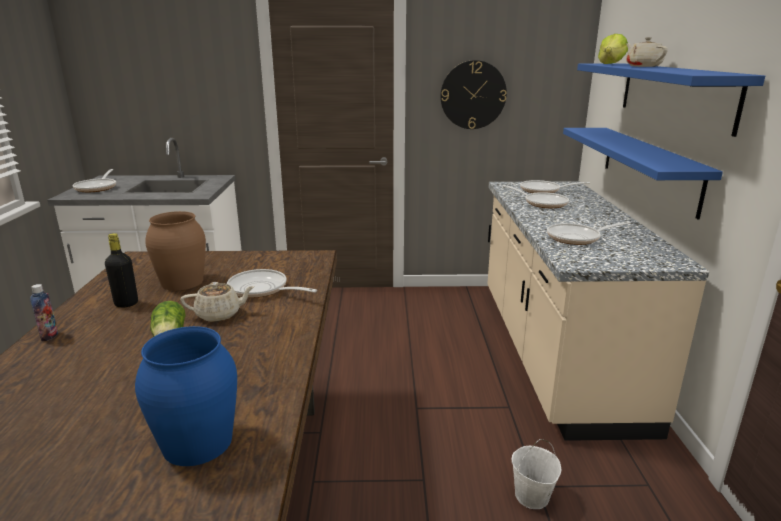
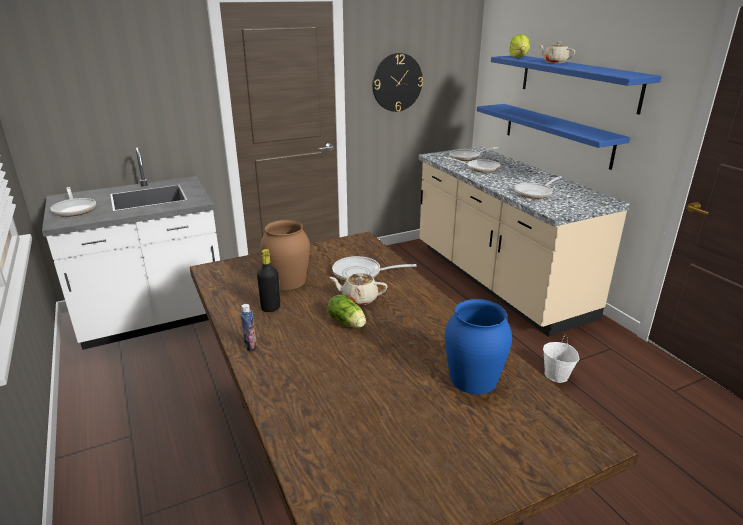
camera: 25 degrees left, 5 degrees up
beige teapot [180,282,255,322] -> beige teapot turned 135 degrees counterclockwise [329,273,388,305]

